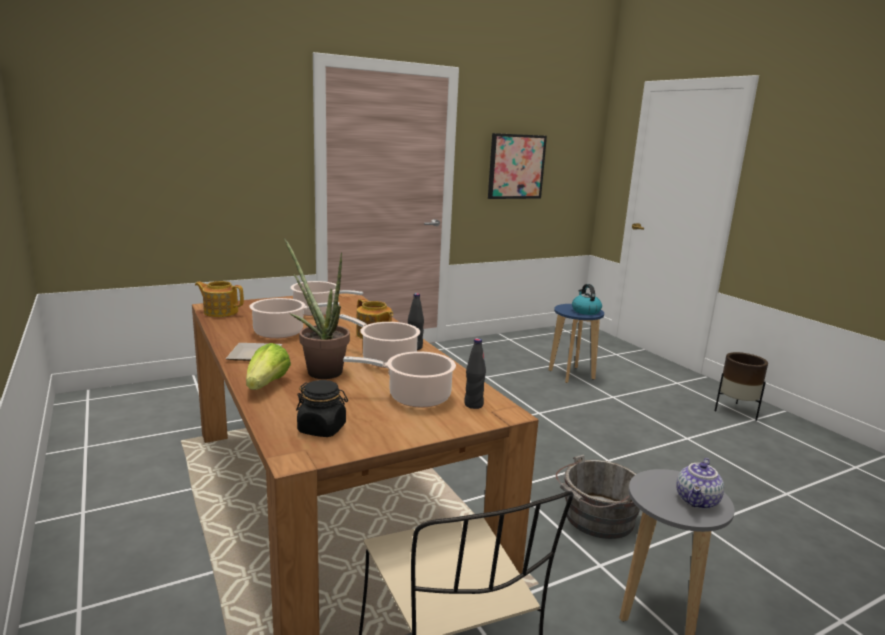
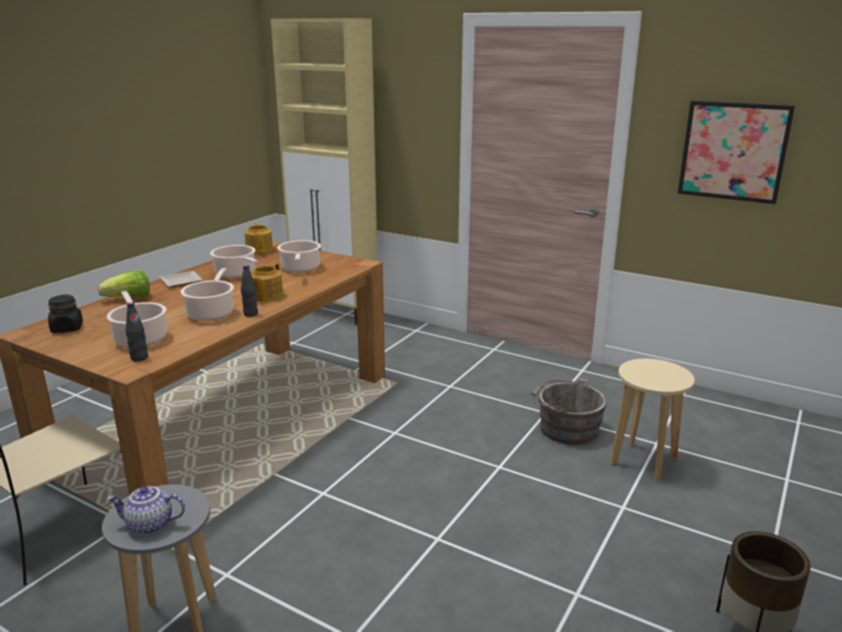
camera: 60 degrees right, 5 degrees up
potted plant [284,238,350,379] -> none
blue stool [549,304,604,383] -> beige stool [611,359,695,481]
grey bucket [556,455,640,539] -> grey bucket moved to [531,378,607,445]
kettle [572,284,602,315] -> none
none -> beige cabinet [271,18,378,325]

